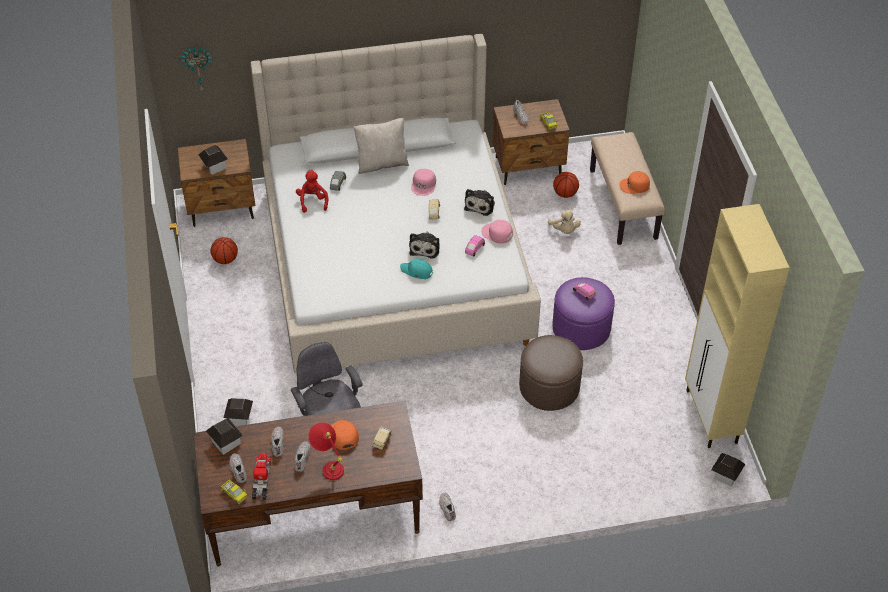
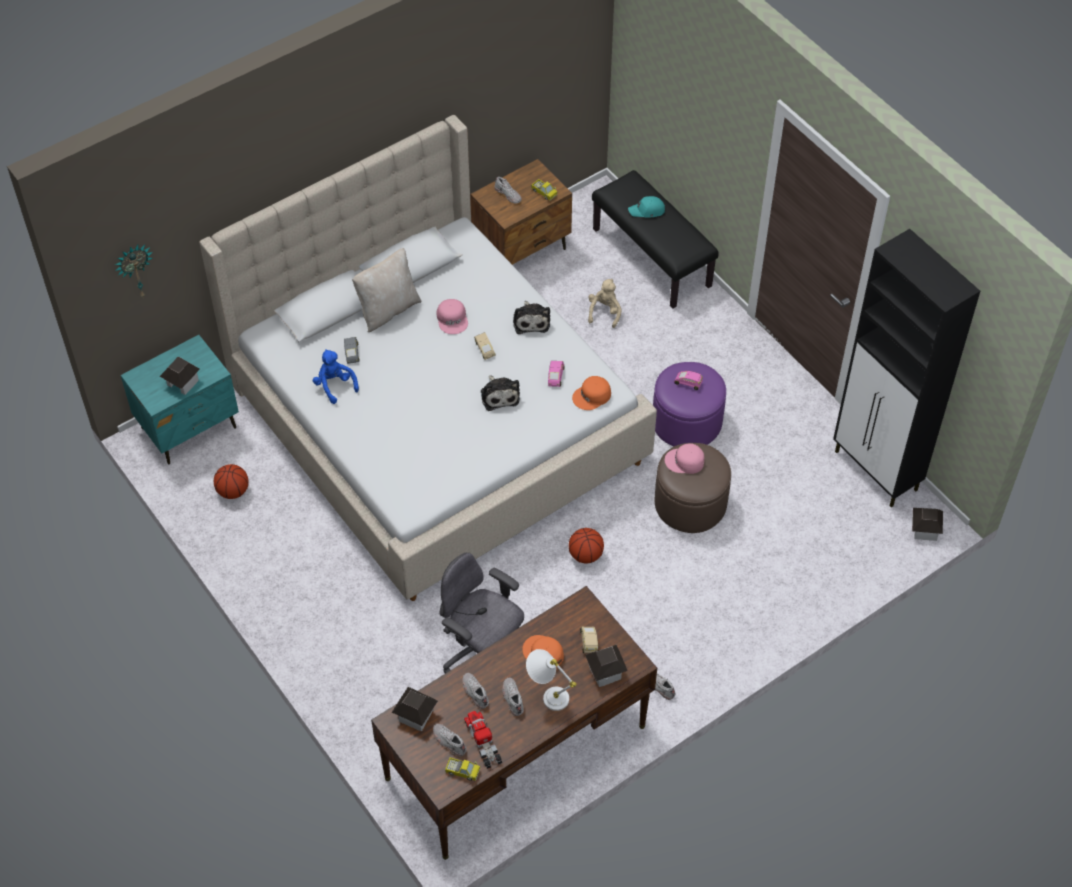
camera: 25 degrees left, 5 degrees up
brown nightstand [178,139,255,227] -> turquoise nightstand [121,335,239,464]
toy house [223,398,253,426] -> toy house moved to [585,645,628,687]
red plush toy [296,170,328,213] -> blue plush toy [313,349,359,404]
red table lamp [308,422,344,480] -> white table lamp [526,649,577,711]
turquoise cap [400,258,433,279] -> turquoise cap moved to [628,196,665,218]
pink cap [482,220,513,244] -> pink cap moved to [665,443,704,474]
beige plush toy [548,209,581,234] -> beige plush toy turned 120 degrees counterclockwise [588,279,622,328]
basketball [553,172,579,198] -> basketball moved to [569,528,604,563]
beige bench [590,132,665,245] -> black bench [592,170,719,309]
orange cap [619,171,650,194] -> orange cap moved to [572,376,611,410]
beige cabinet [685,204,790,448] -> black cabinet [833,229,980,507]

